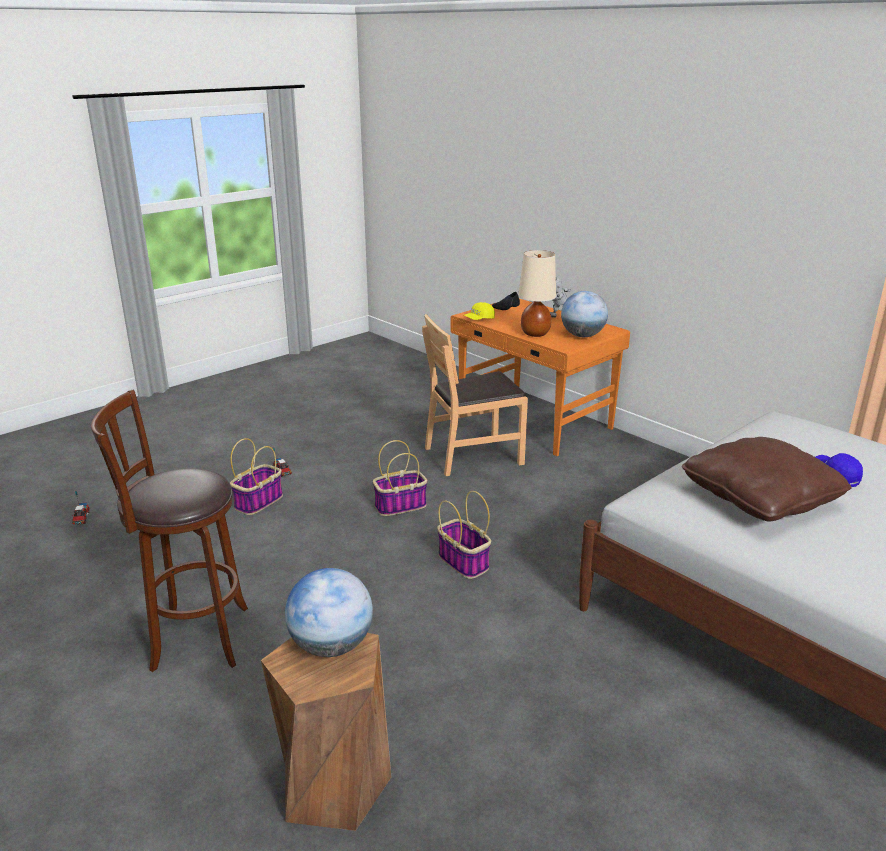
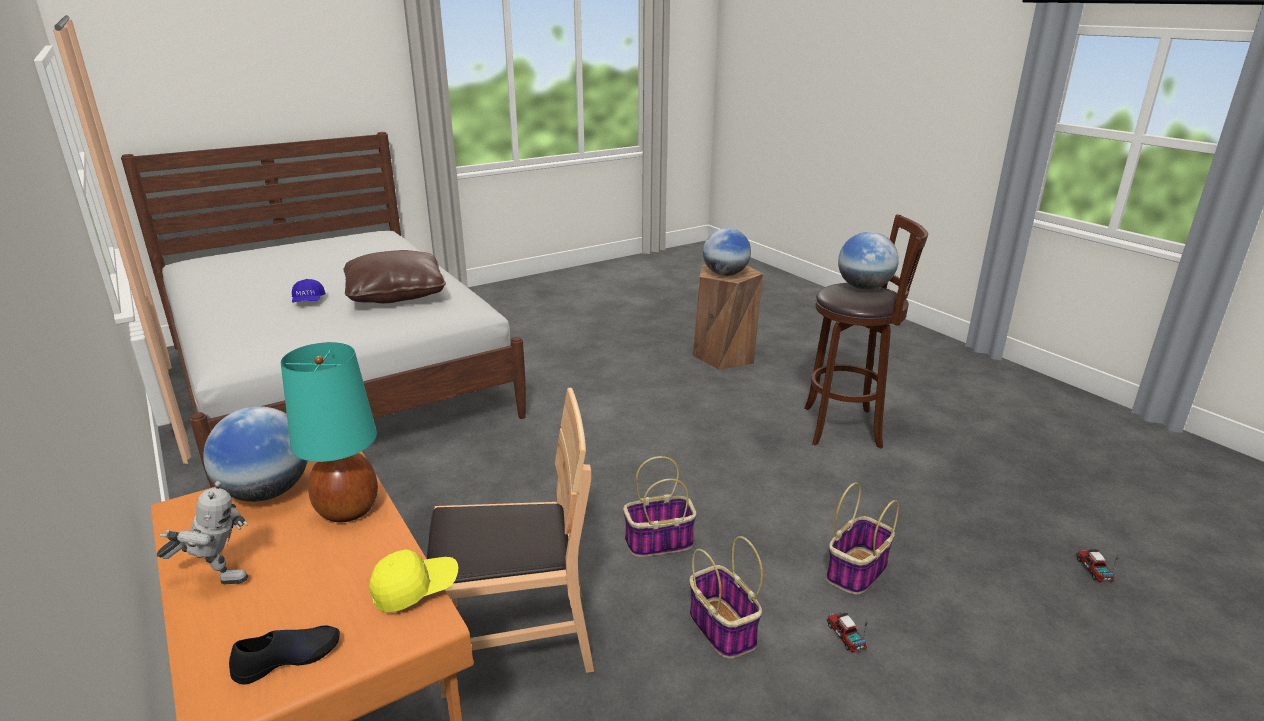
camera: 170 degrees left, 0 degrees up
basket [437,491,491,579] -> basket moved to [689,536,763,658]
beige table lamp [518,250,556,337] -> turquoise table lamp [281,342,378,522]
none -> globe [838,232,899,290]

